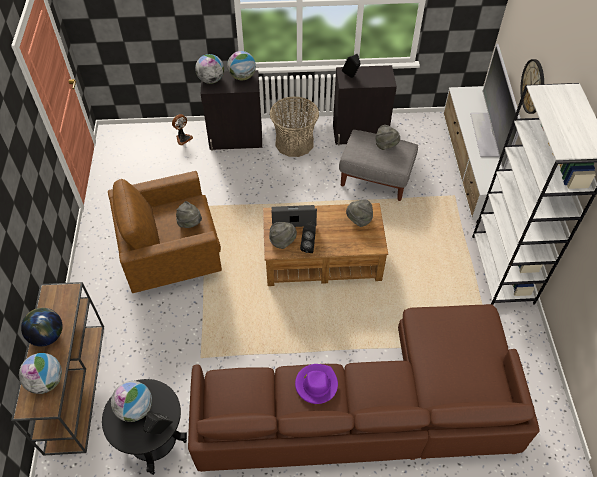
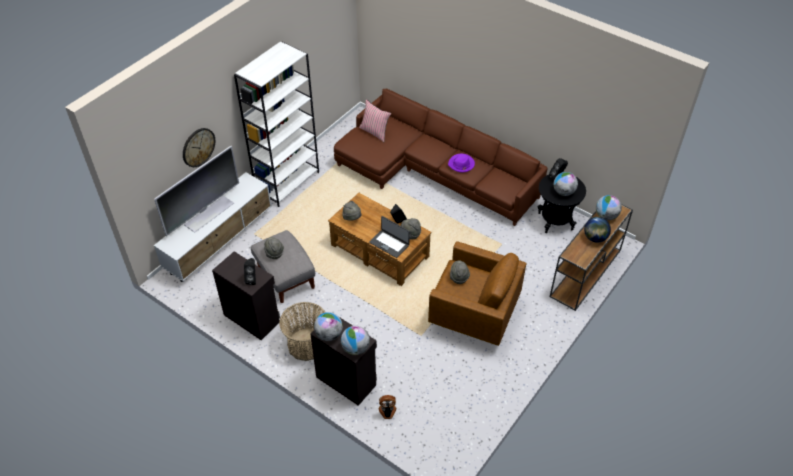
camera: 140 degrees left, 5 degrees down
none -> pink pillow [359,100,391,142]

